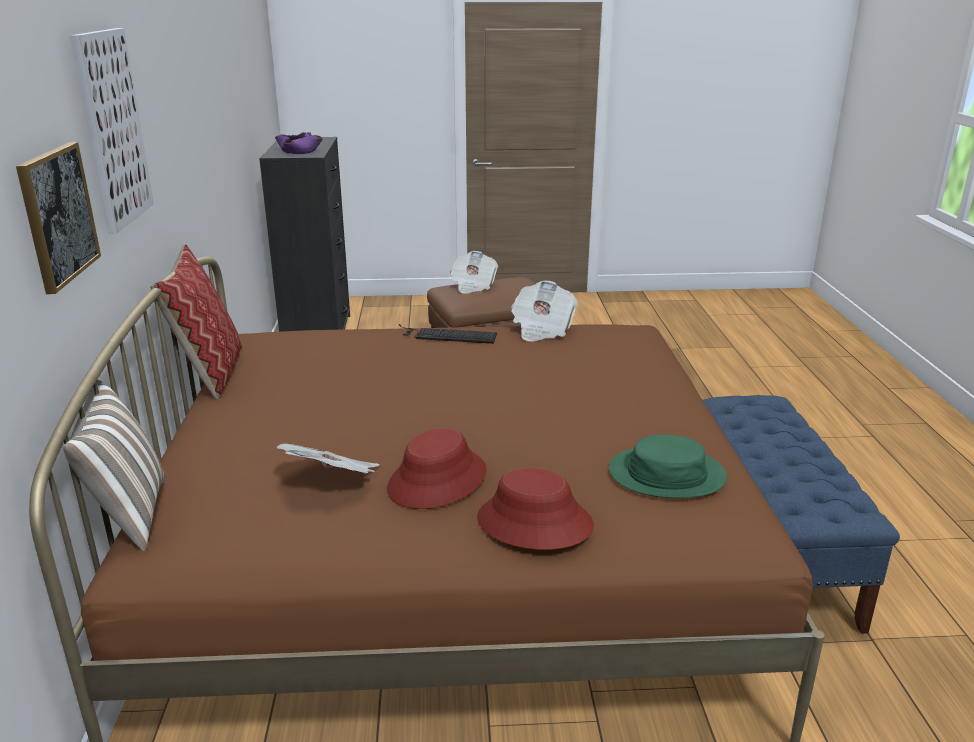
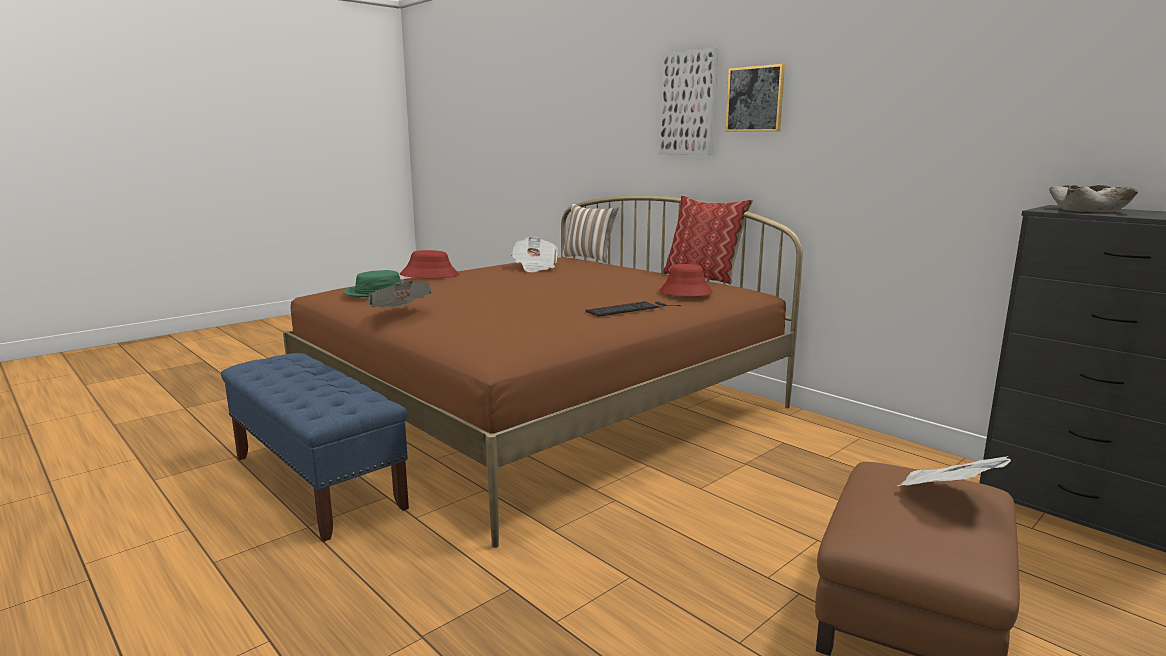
camera: 140 degrees right, 10 degrees down
picture [16,142,101,294] -> picture moved to [725,64,785,132]
purple bowl [275,132,323,154] -> beige bowl [1049,185,1139,213]
red hat [387,428,487,509] -> red hat moved to [660,264,713,296]
newspaper [511,280,578,341] -> newspaper moved to [368,281,431,307]

